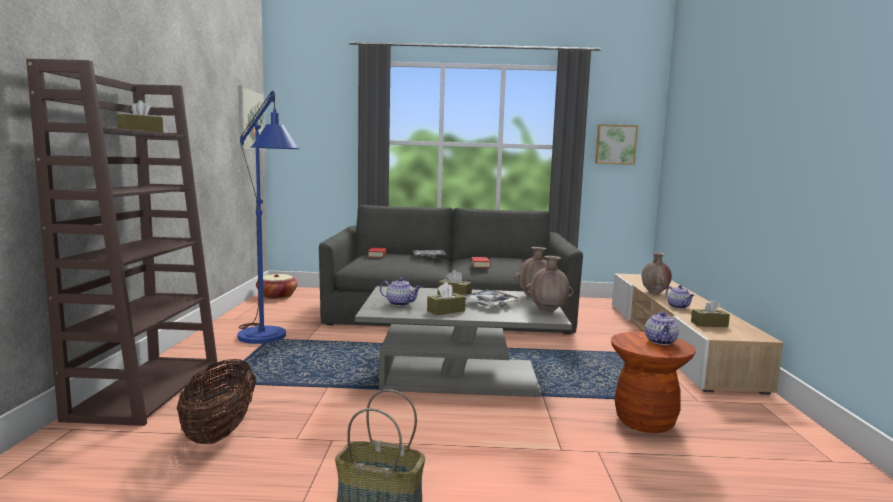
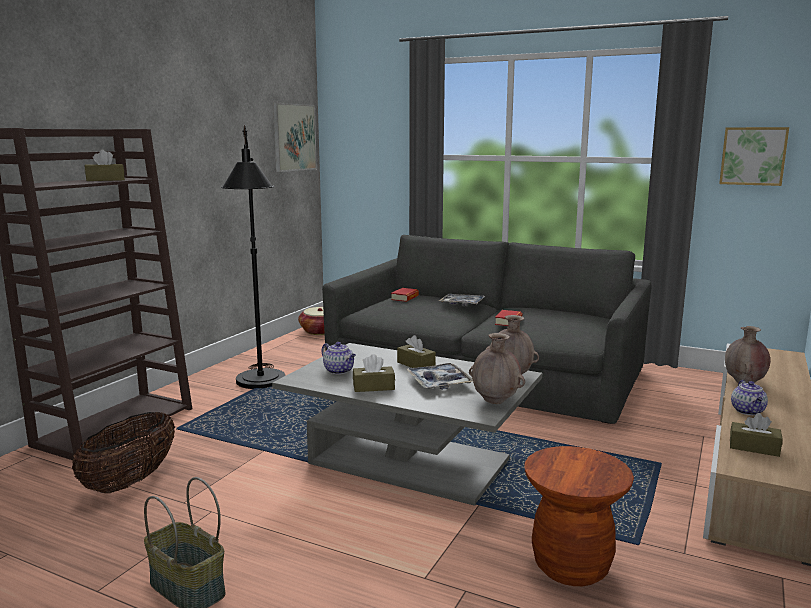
camera: 25 degrees right, 5 degrees up
blue floor lamp [237,91,300,344] -> black floor lamp [221,124,285,389]
teapot [645,312,679,345] -> none

